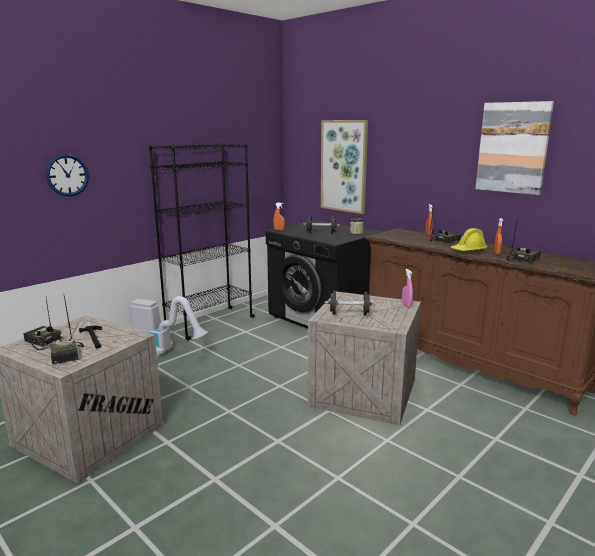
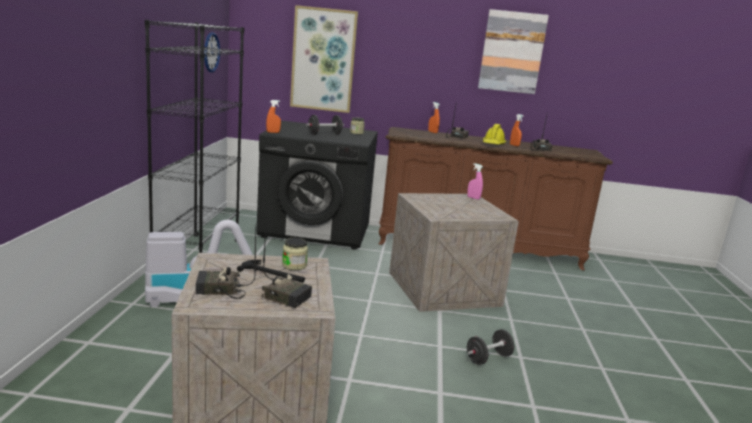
camera: 40 degrees left, 0 degrees up
wall clock [46,154,89,197] -> wall clock moved to [204,32,220,73]
black dumbbell [325,291,375,315] -> black dumbbell moved to [467,329,514,365]
none -> jar [282,238,308,270]

